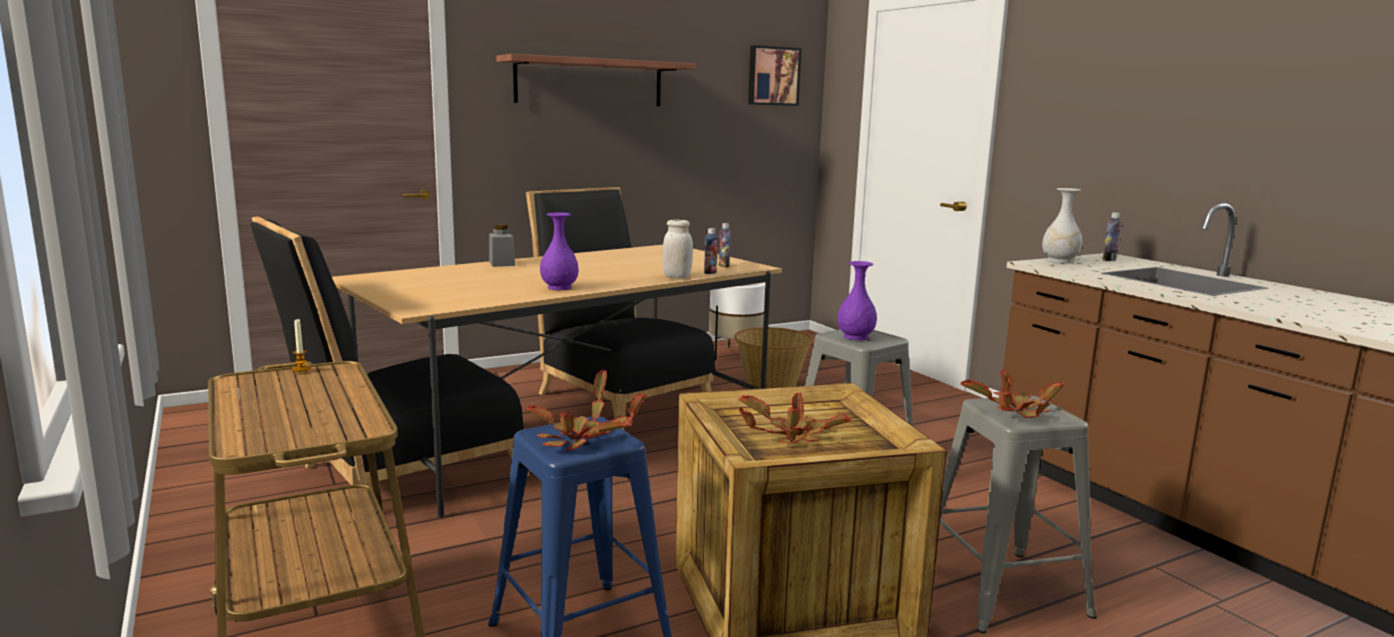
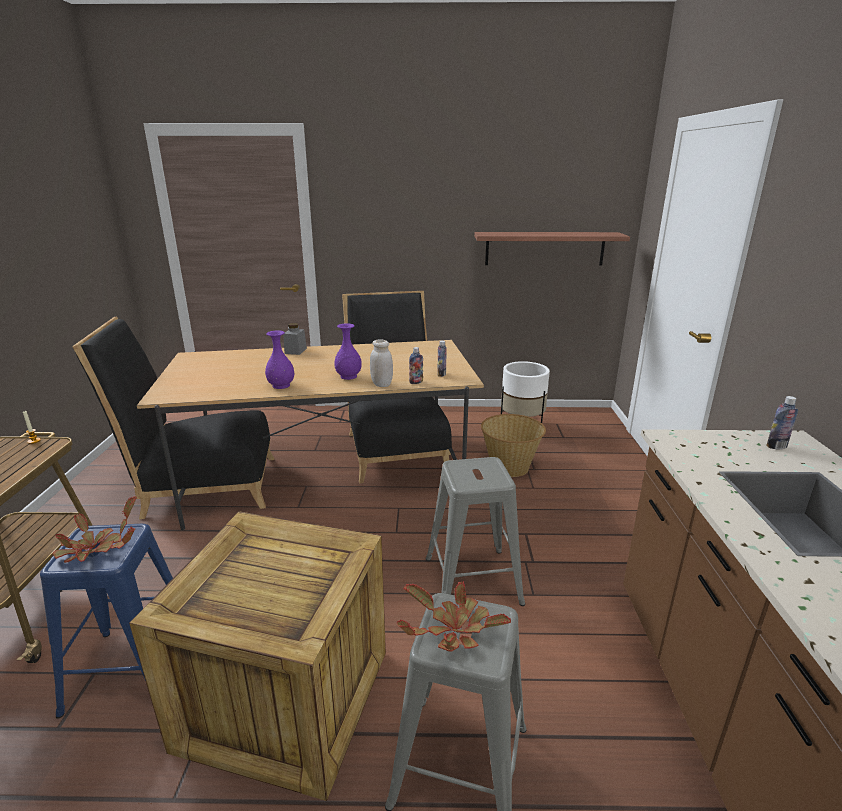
camera: 30 degrees right, 10 degrees up
shelf [496,54,695,106] -> shelf moved to [474,232,630,265]
potted plant [738,392,851,444] -> none
picture [748,45,802,106] -> none
purple vase [837,261,877,340] -> purple vase moved to [334,323,362,380]
white vase [1042,188,1082,264] -> none

